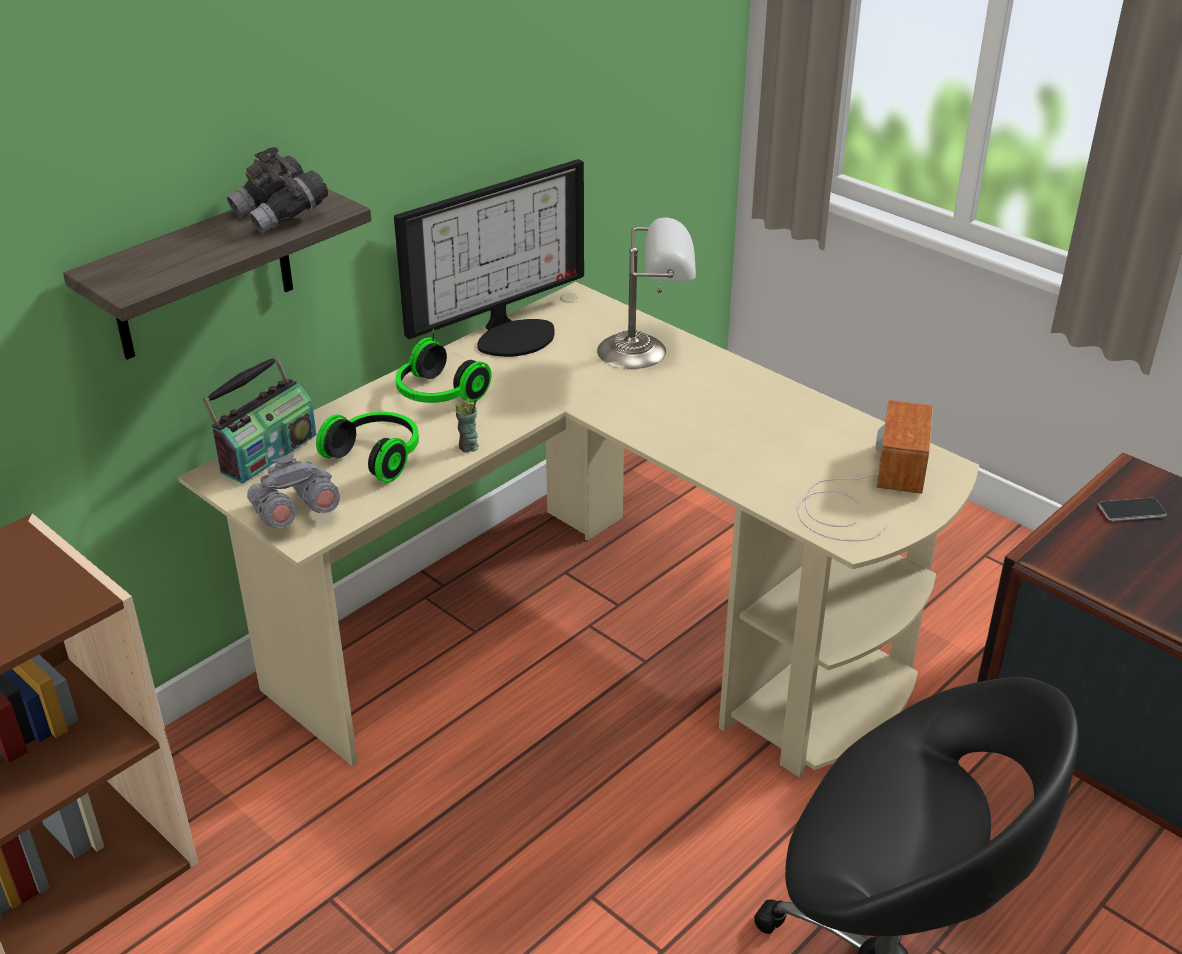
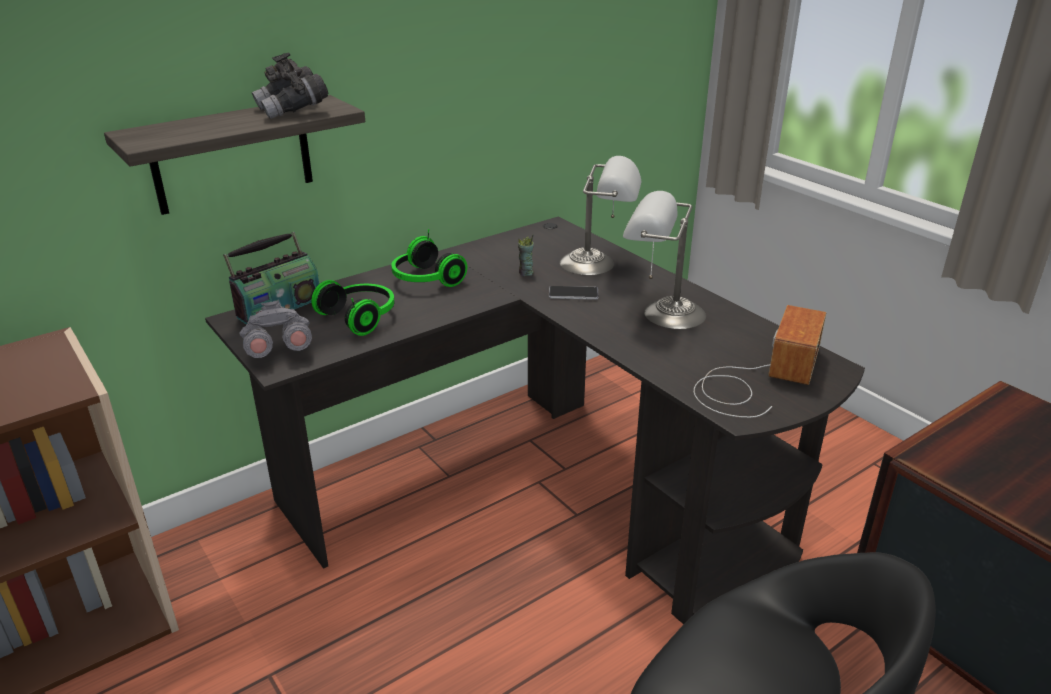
camera: 10 degrees right, 5 degrees down
beige desk [178,282,979,778] -> black desk [205,216,865,625]
monitor [394,159,584,357] -> none
cup [456,399,479,453] -> cup moved to [518,234,534,276]
phone [1098,498,1167,521] -> phone moved to [549,286,599,300]
none -> white table lamp [623,191,706,329]

